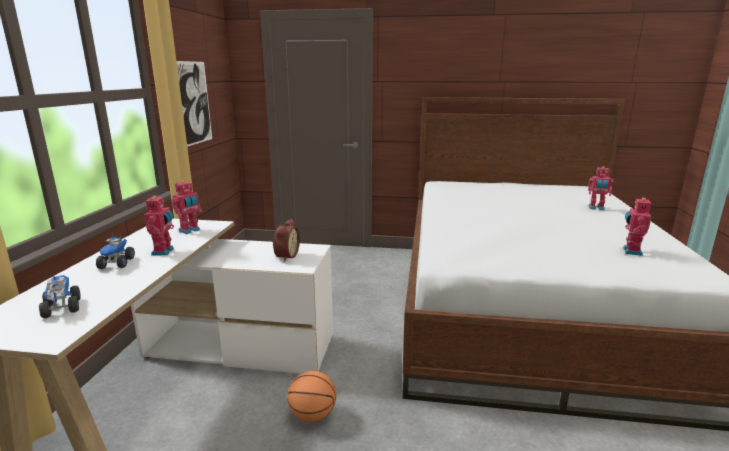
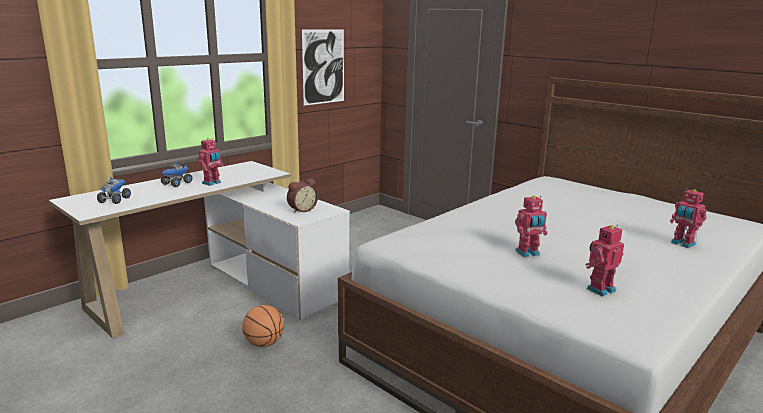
camera: 35 degrees right, 0 degrees up
toy robot [172,180,202,234] -> toy robot moved to [515,195,547,257]

